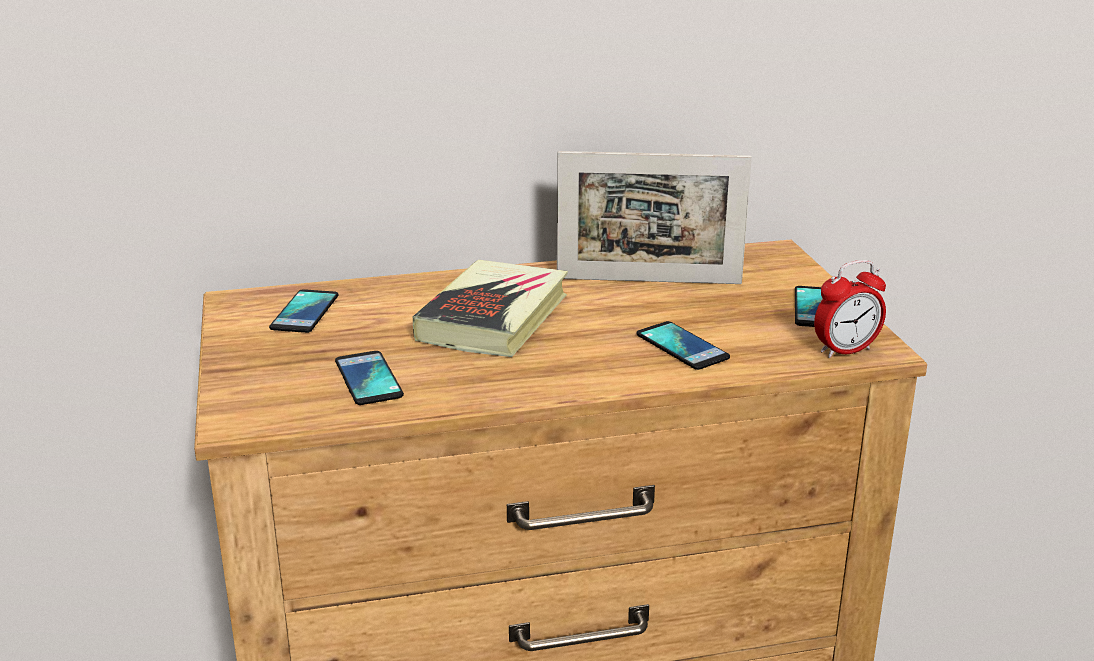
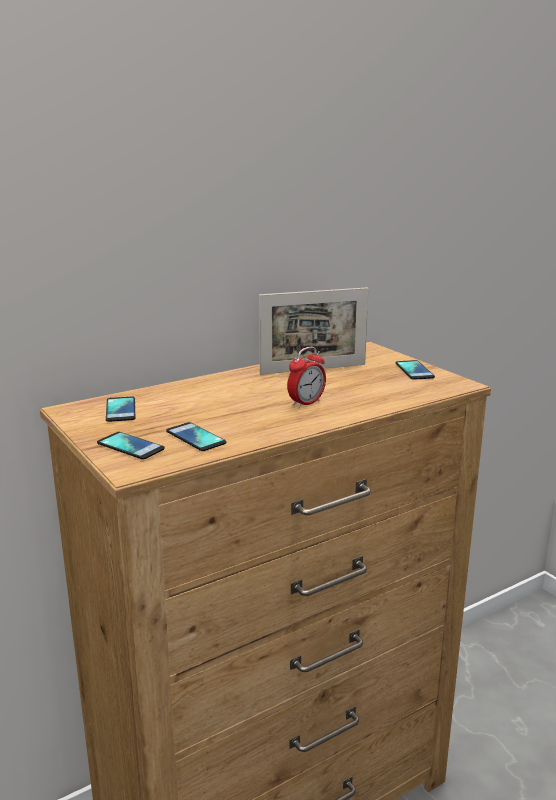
camera: 20 degrees left, 5 degrees down
book [412,260,568,357] -> none
phone [636,321,730,370] -> phone moved to [97,432,165,459]
alarm clock [814,260,886,358] -> alarm clock moved to [287,347,326,408]

